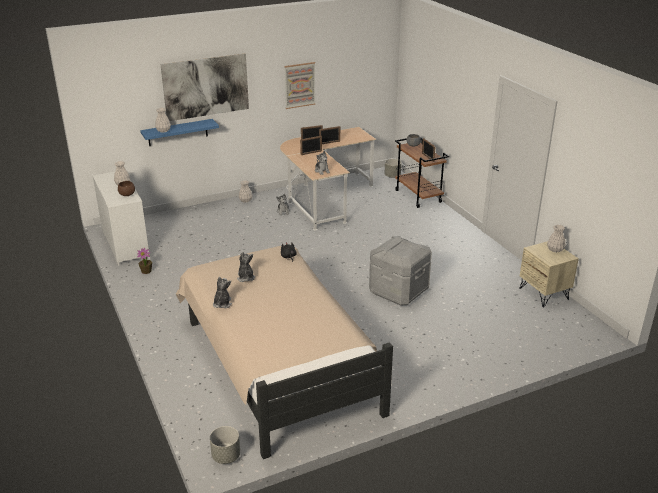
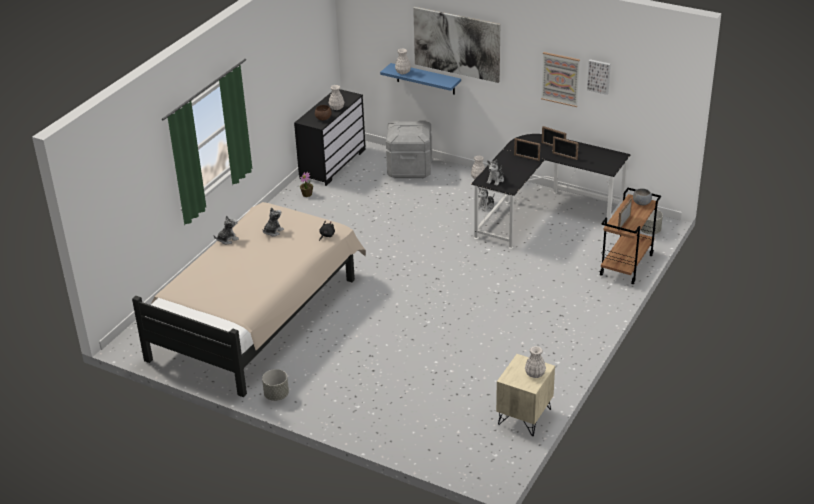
camera: 55 degrees right, 5 degrees up
white dresser [93,172,150,266] -> black dresser [294,89,365,186]
grey planter [210,426,240,464] -> grey planter moved to [262,369,289,401]
beige desk [280,127,376,231] -> black desk [471,134,631,249]
grey storage box [369,236,432,306] -> grey storage box moved to [386,121,432,178]
none -> picture [587,59,611,95]

